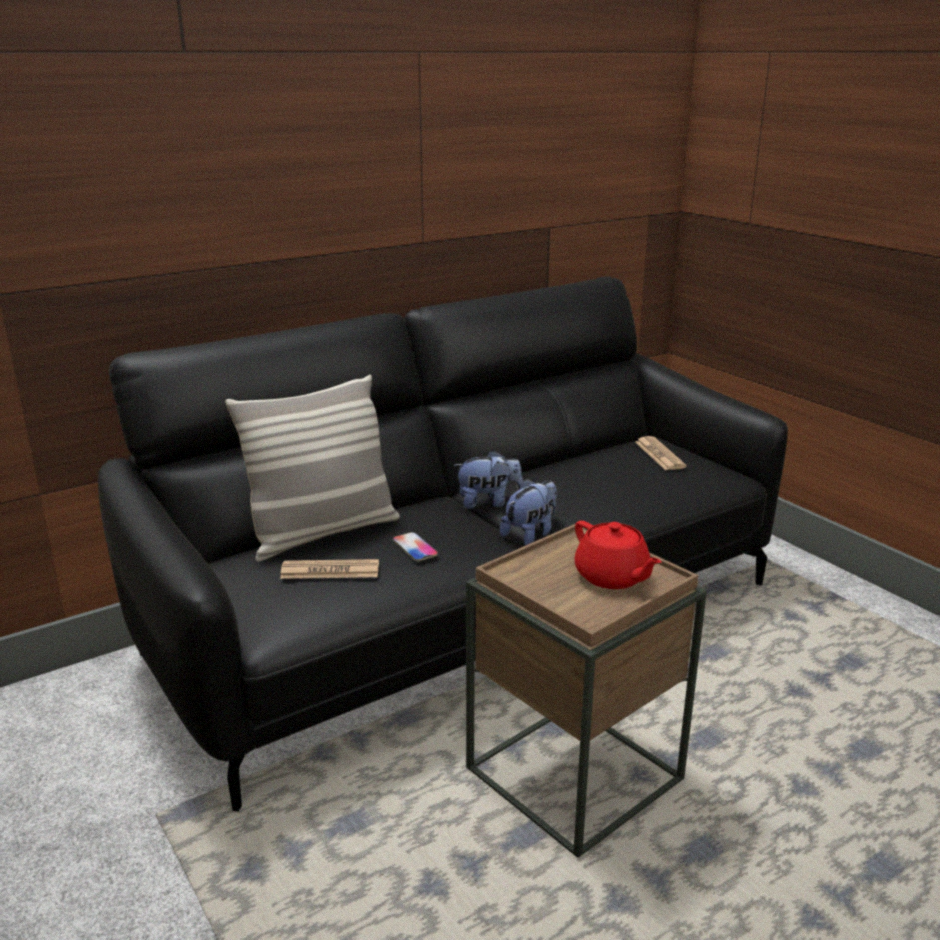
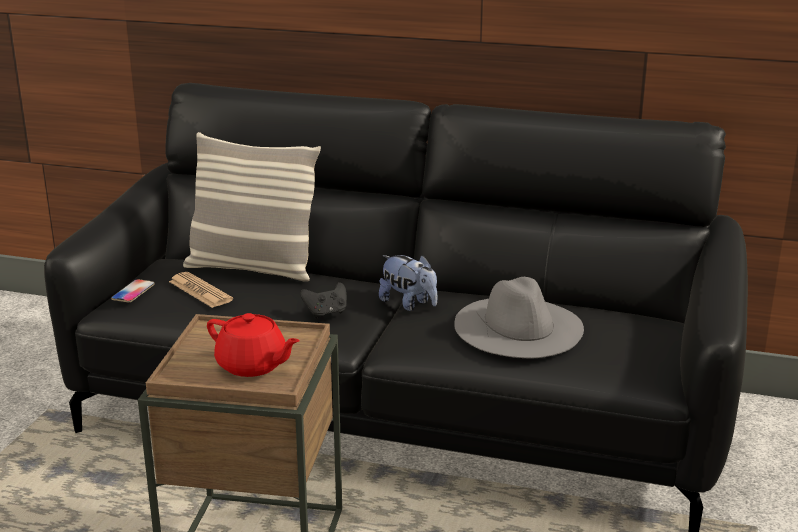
camera: 50 degrees right, 0 degrees up
phone [392,532,438,561] -> phone moved to [111,279,155,302]
plush toy [500,479,557,546] -> none
red teapot [575,521,662,589] -> red teapot turned 75 degrees counterclockwise [207,313,300,377]
newspaper [635,436,687,470] -> none
none -> black game controller [300,282,347,319]
none -> grey hat [454,277,584,359]

